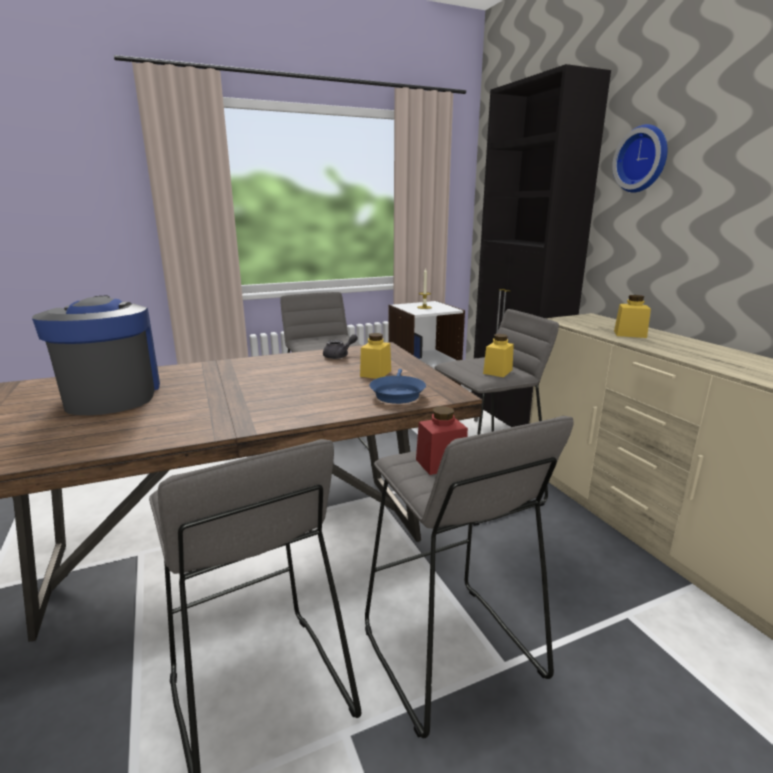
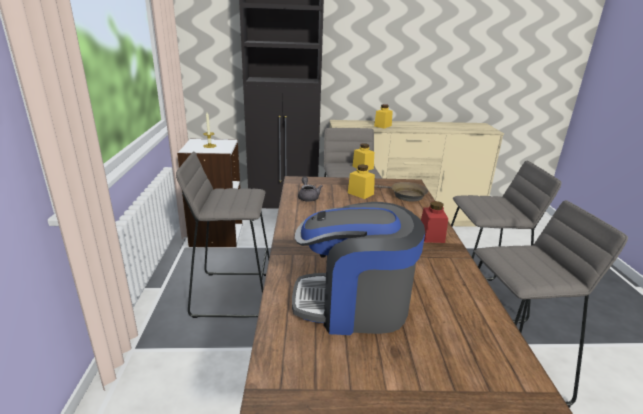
camera: 70 degrees left, 5 degrees up
blue frying pan [369,369,426,404] -> brown frying pan [374,182,428,202]
red jar [416,406,468,475] -> red jar moved to [421,201,448,243]
wall clock [612,124,667,193] -> none

